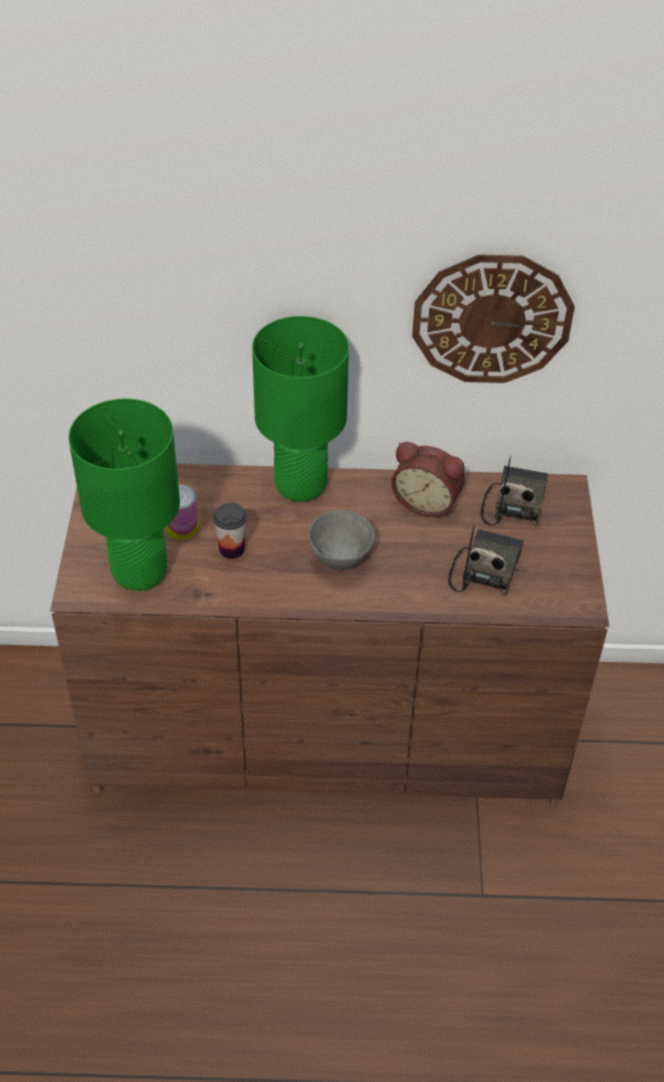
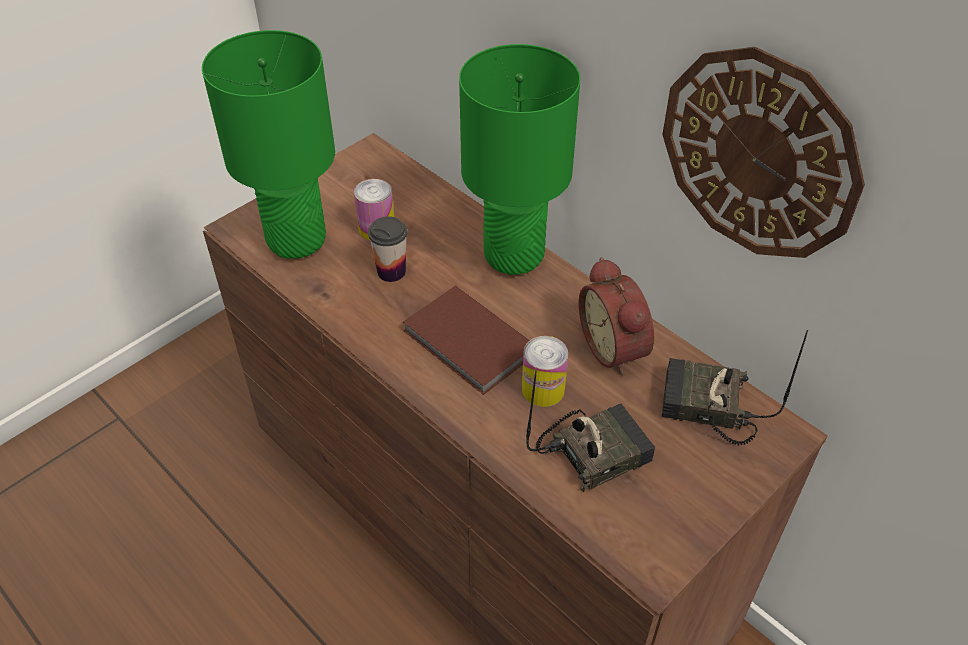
camera: 45 degrees right, 0 degrees up
grey bowl [308,510,375,570] -> brown book [403,286,530,395]
radio [480,456,548,526] -> radio turned 135 degrees counterclockwise [662,330,808,445]
none -> can [522,336,568,407]

